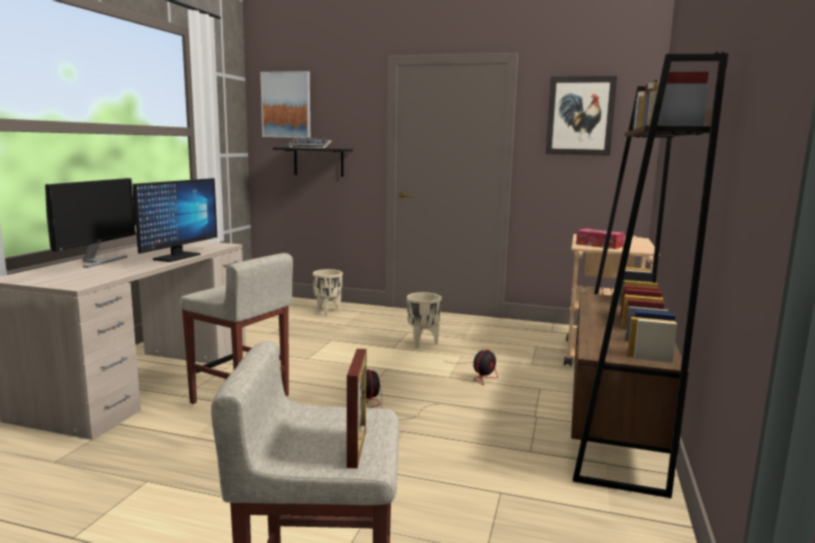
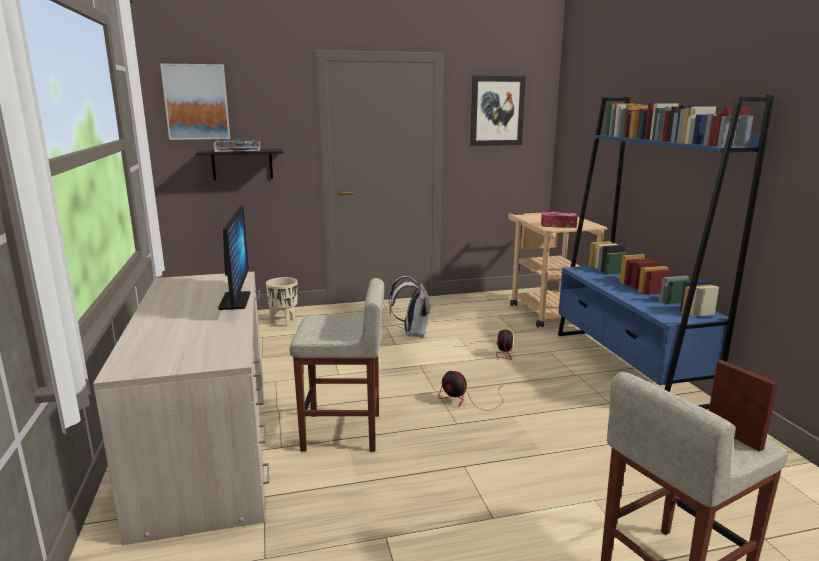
camera: 30 degrees left, 5 degrees up
monitor [45,178,136,268] -> none
beige planter [407,292,442,348] -> white backpack [389,276,431,337]
brown bookcase [571,52,729,498] -> blue bookcase [558,95,774,410]

